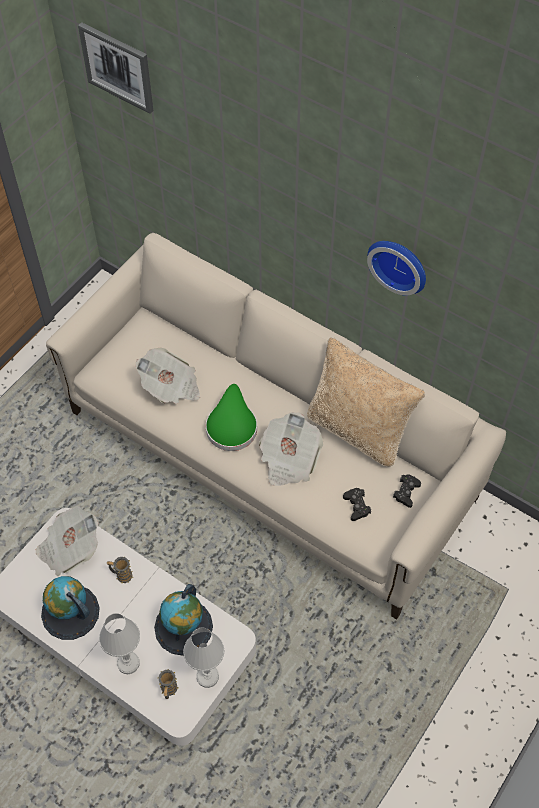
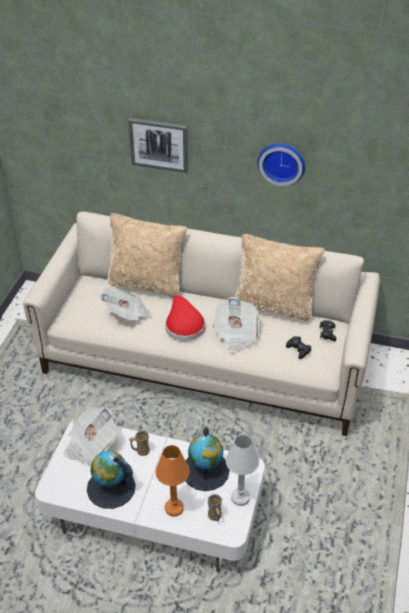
camera: 20 degrees left, 15 degrees down
picture [78,22,153,114] -> picture moved to [128,118,188,173]
white table lamp [99,613,140,674] -> orange table lamp [156,445,190,517]
green hat [206,384,257,451] -> red hat [165,295,205,341]
none -> beige pillow [108,213,188,298]

